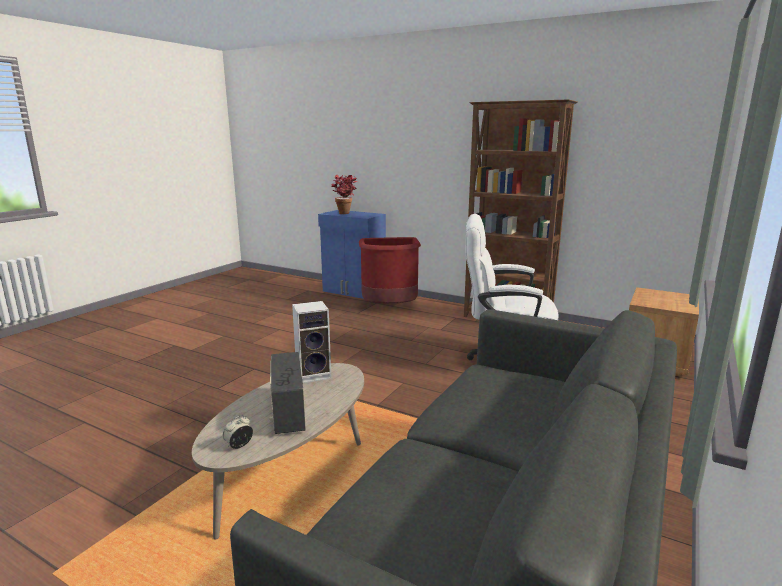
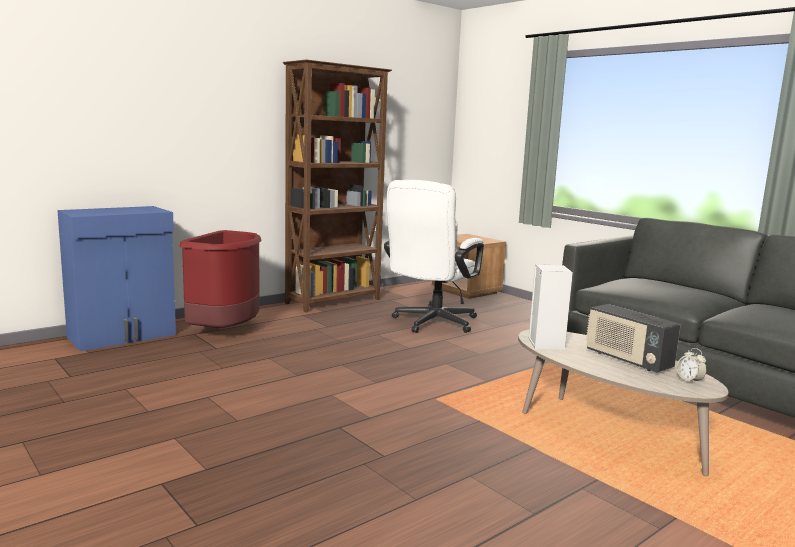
camera: 70 degrees left, 5 degrees down
radio [269,352,306,434] -> radio turned 45 degrees clockwise [586,304,680,372]
potted plant [331,175,357,214] -> none

